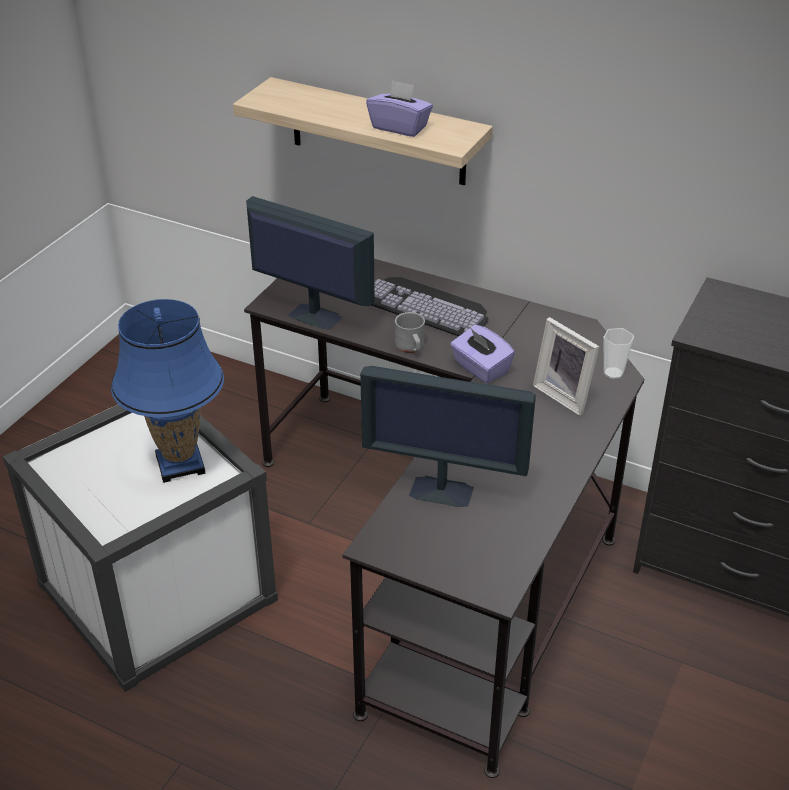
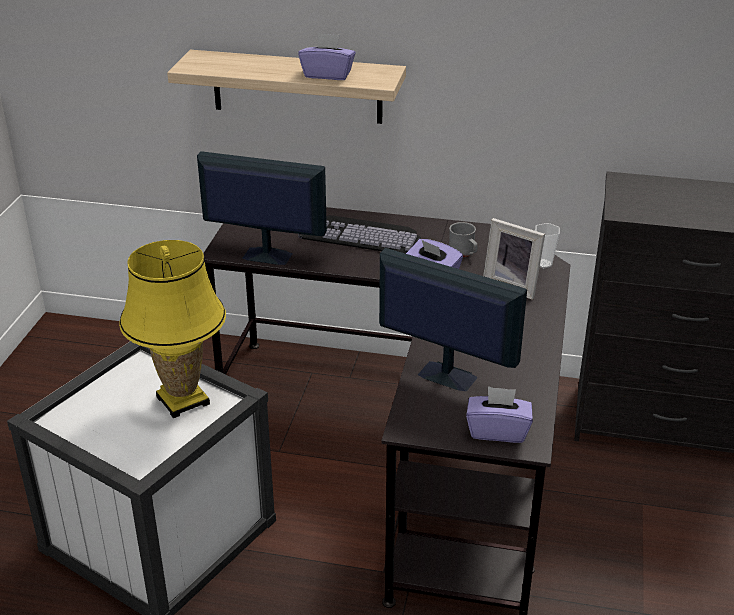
camera: 15 degrees left, 5 degrees down
blue table lamp [111,299,224,483] -> yellow table lamp [119,240,226,418]
monitor [360,366,536,507] -> monitor turned 150 degrees counterclockwise [379,248,527,391]
grey mug [395,312,425,353] -> grey mug moved to [449,222,478,257]
none -> purple tissue box [466,386,533,443]

